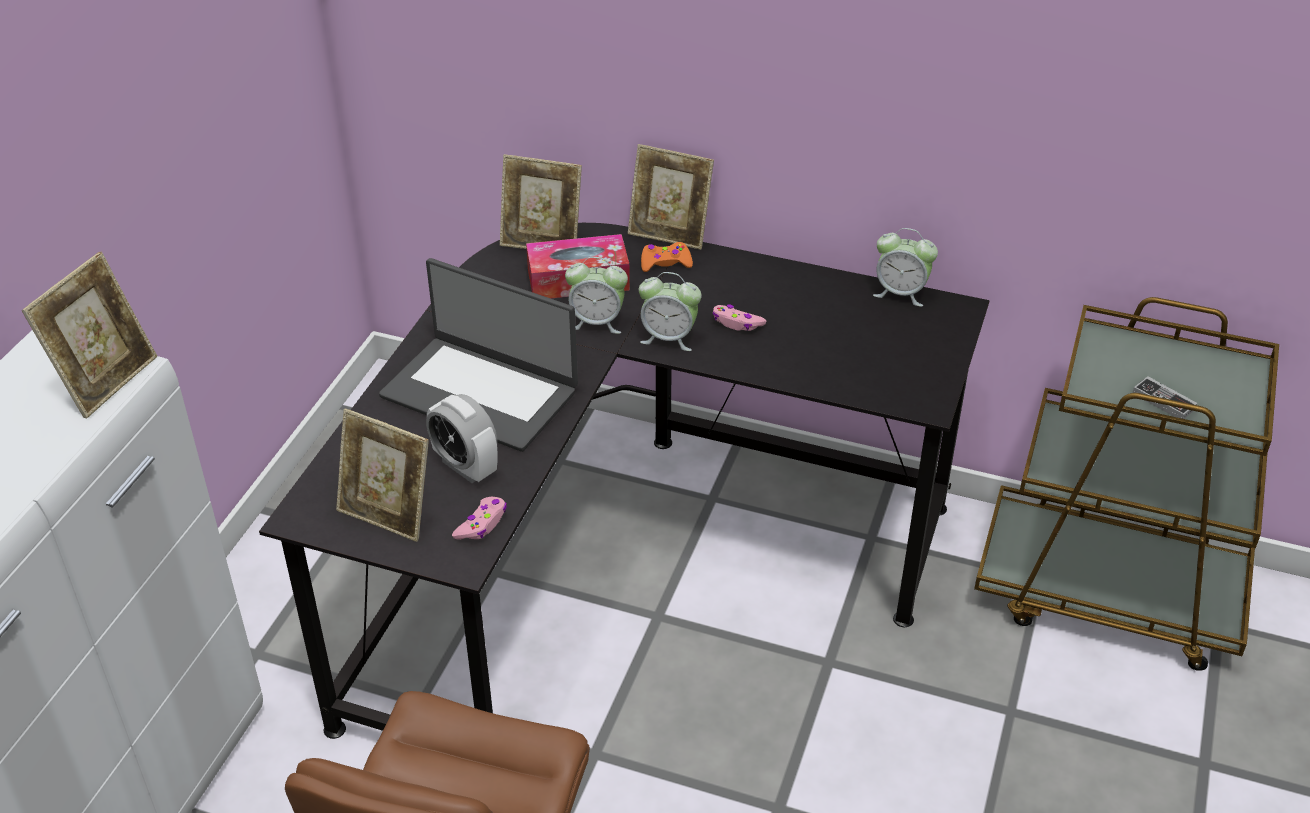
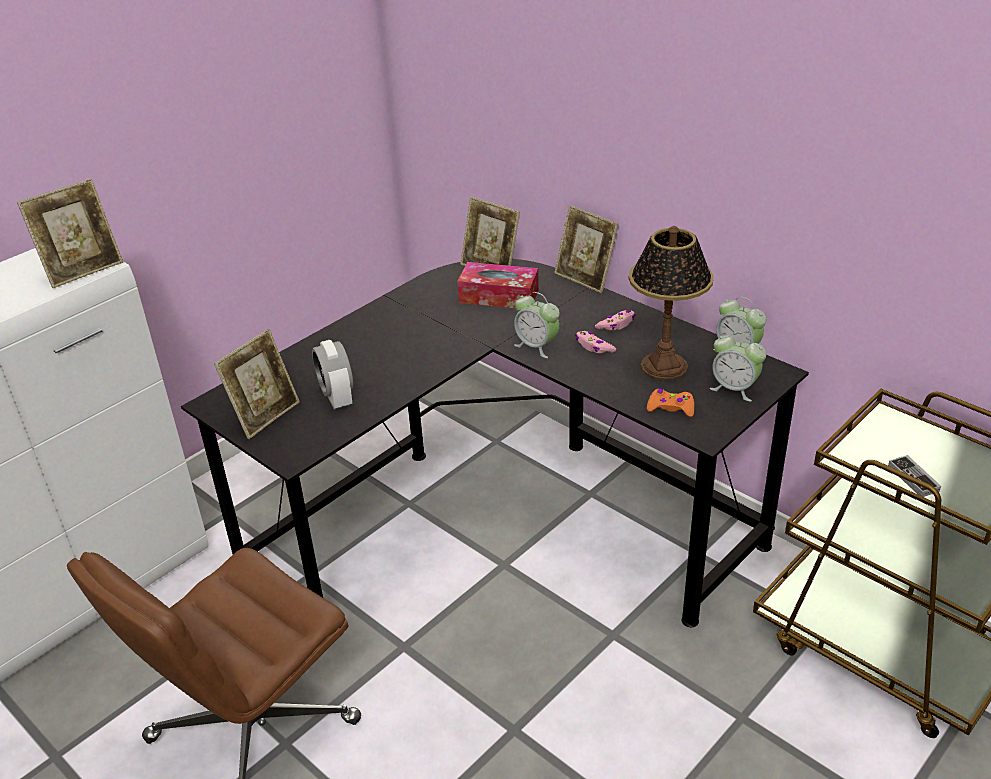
camera: 25 degrees right, 5 degrees down
picture frame [336,409,429,542] -> picture frame turned 105 degrees counterclockwise [214,329,300,439]
laptop [379,258,578,452] -> none
pink game controller [452,497,507,540] -> pink game controller moved to [595,310,636,331]
alarm clock [565,257,628,334] -> alarm clock moved to [709,332,766,402]
orange game controller [641,242,693,272] -> orange game controller moved to [647,389,694,417]
none -> table lamp [629,226,714,380]

